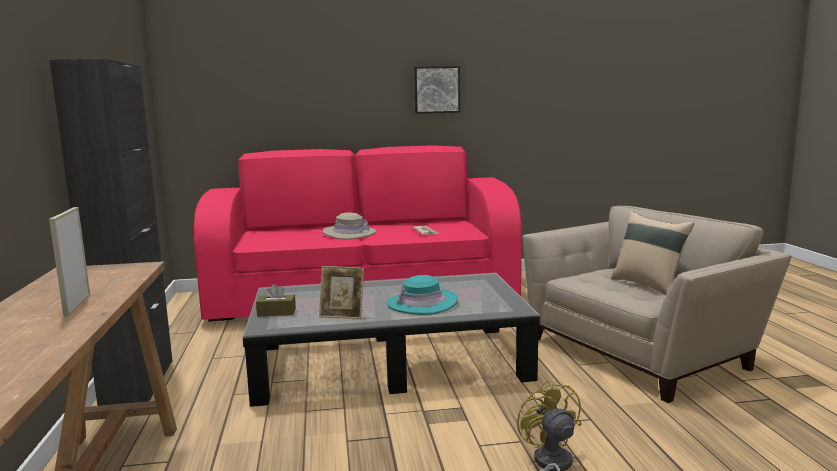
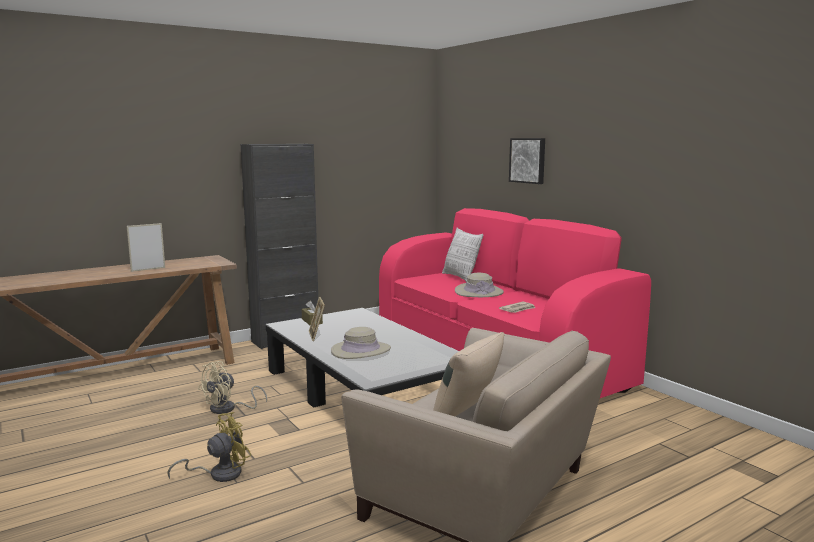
camera: 65 degrees right, 0 degrees up
turquoise hat [387,275,458,315] -> beige hat [331,327,391,359]
picture [414,66,460,114] -> picture moved to [509,138,545,184]
none -> beige fan [198,361,267,414]
none -> pillow [442,228,483,282]

